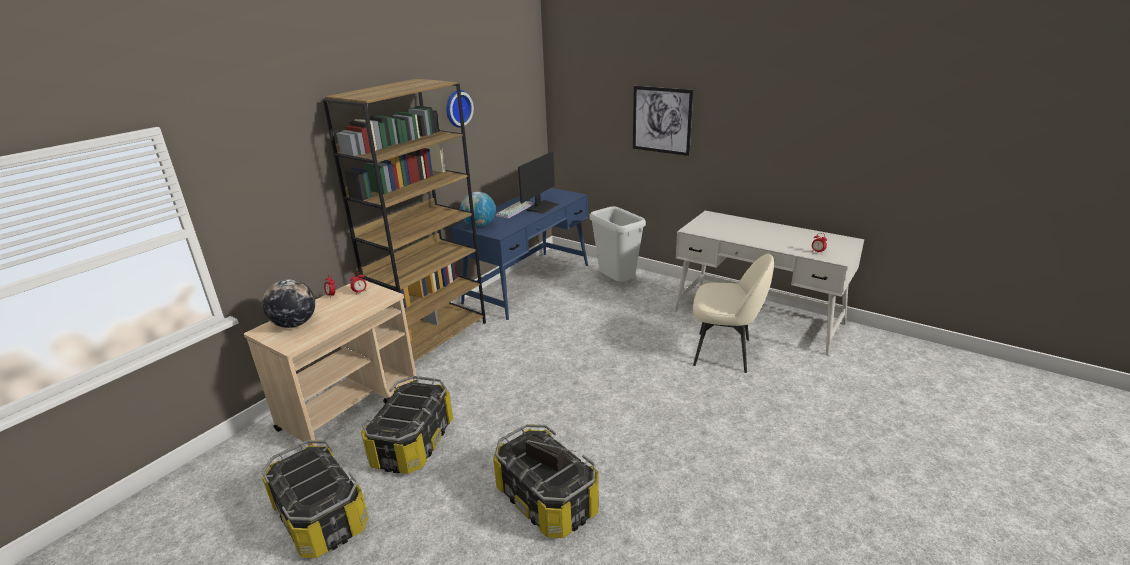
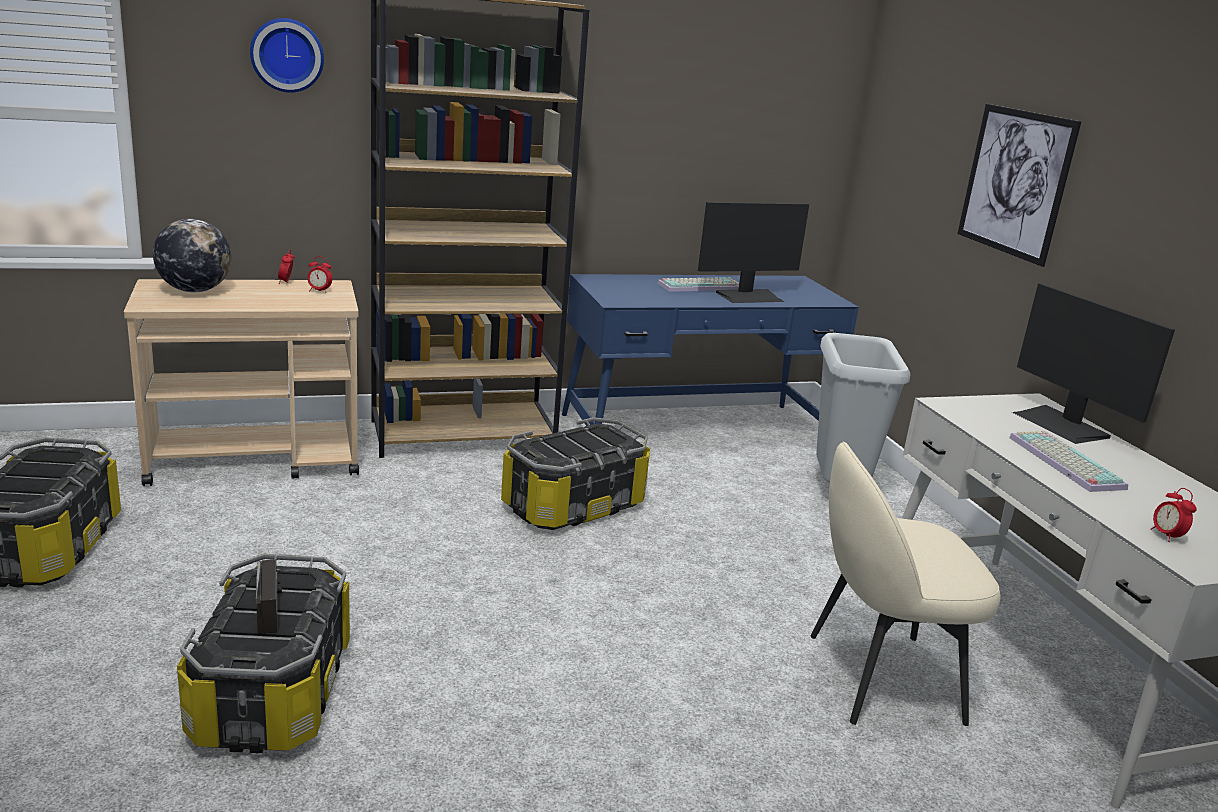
camera: 35 degrees right, 5 degrees down
storage box [361,376,453,474] -> storage box moved to [501,417,650,530]
wall clock [446,90,474,127] -> wall clock moved to [250,18,324,93]
globe [460,192,496,227] -> none
beige chair [693,254,774,373] -> beige chair turned 120 degrees clockwise [811,441,1001,726]
none -> keyboard [1009,431,1128,492]
none -> monitor [1012,283,1175,444]

